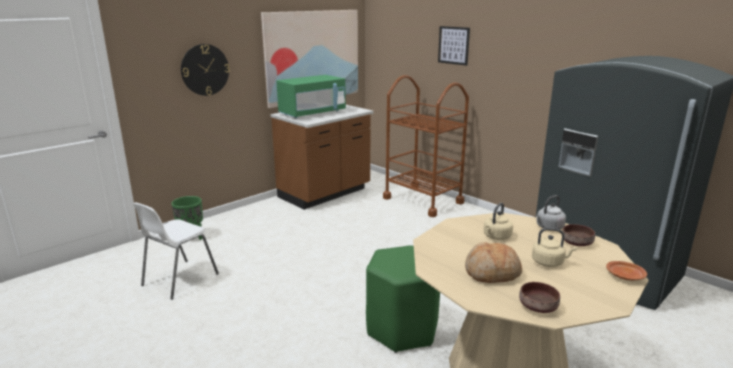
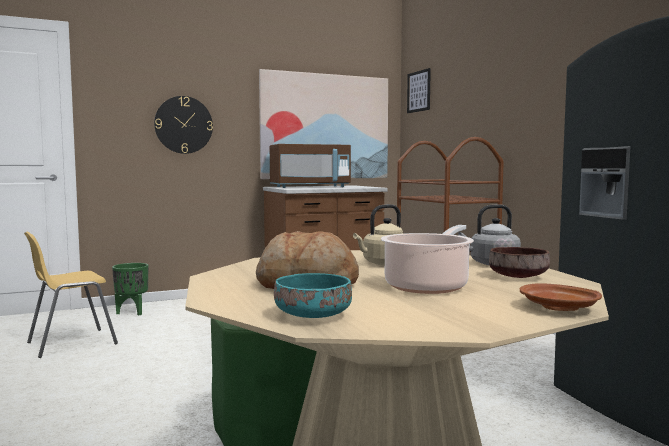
camera: 20 degrees right, 15 degrees down
white chair [133,202,219,300] -> yellow chair [24,232,118,358]
green microwave [276,75,346,118] -> brown microwave [270,144,351,188]
picture [438,26,470,66] -> picture moved to [407,68,431,113]
brown bowl [519,282,560,313] -> turquoise bowl [274,273,352,318]
beige kettle [532,228,577,267] -> cooking pot [381,225,474,294]

